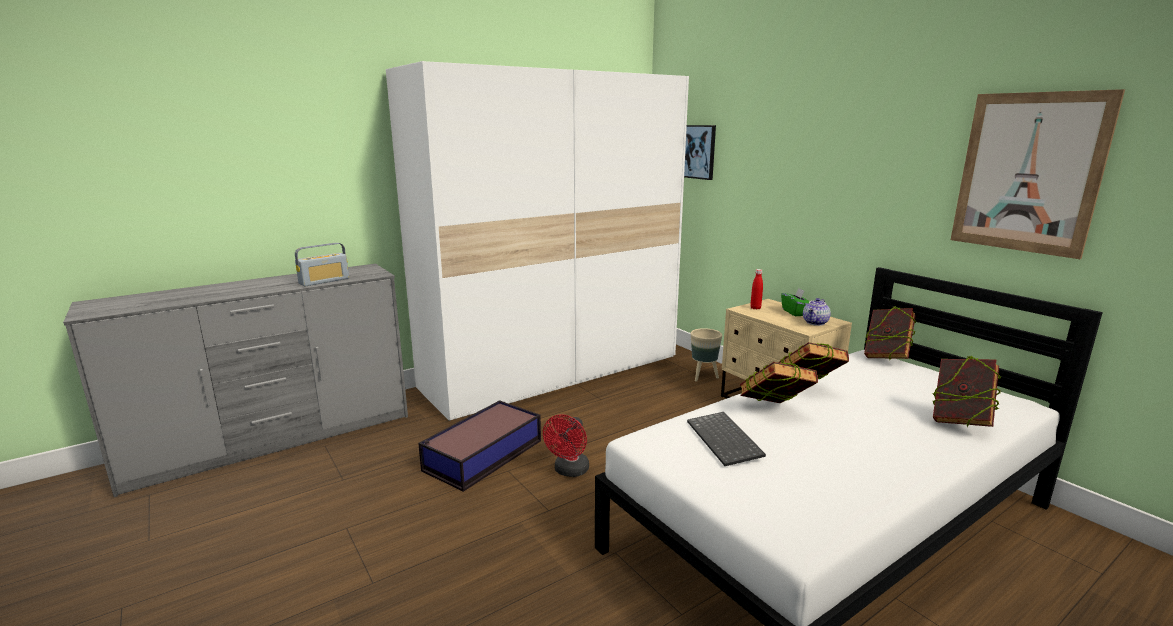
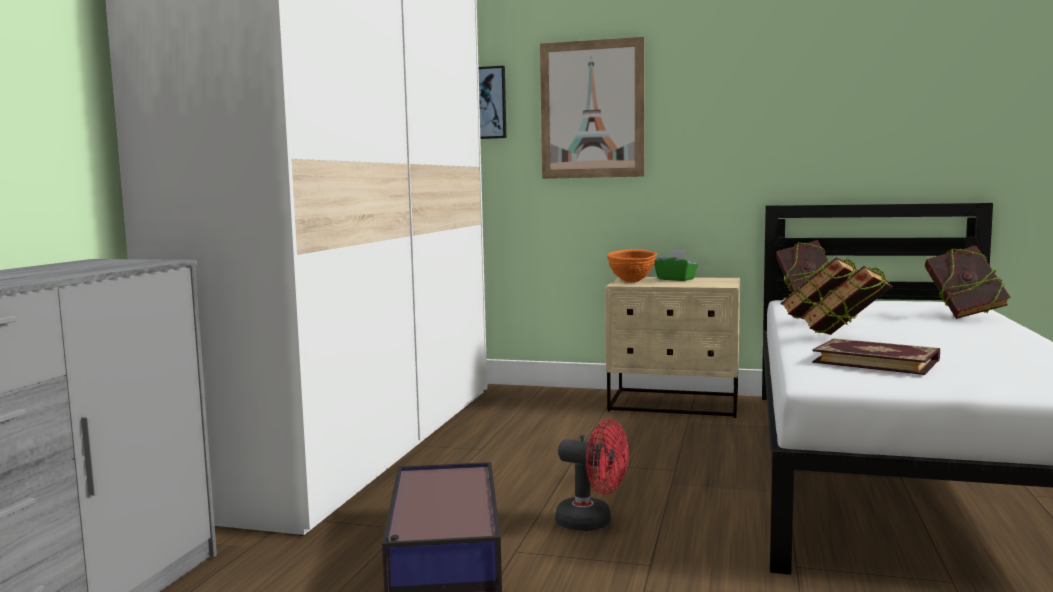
camera: 40 degrees left, 10 degrees down
radio [295,243,349,286] -> none
red fan [543,414,589,477] -> red fan turned 45 degrees counterclockwise [555,419,629,531]
keyboard [687,412,766,466] -> book [812,338,940,375]
beige planter [691,328,722,382] -> none
red bottle [750,269,763,310] -> orange bowl [607,249,657,282]
teapot [803,298,831,326] -> none
picture [951,89,1125,259] -> picture moved to [540,37,645,179]

